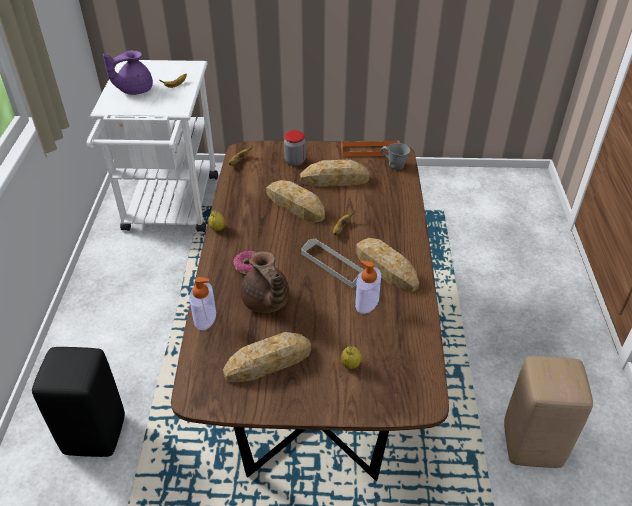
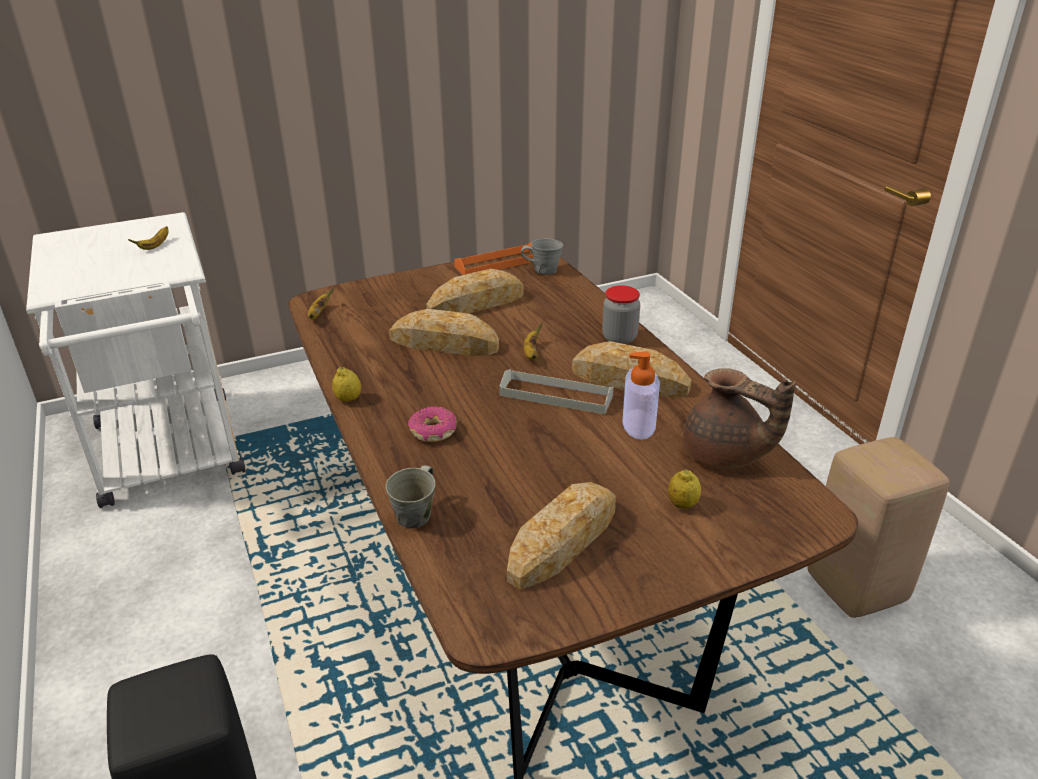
camera: 25 degrees left, 10 degrees down
purple teapot [103,50,153,95] -> none
soap dispenser [189,277,216,330] -> grey mug [386,465,435,528]
brown teapot [241,251,289,313] -> brown teapot moved to [683,368,796,469]
jar [284,130,306,166] -> jar moved to [602,285,640,344]

